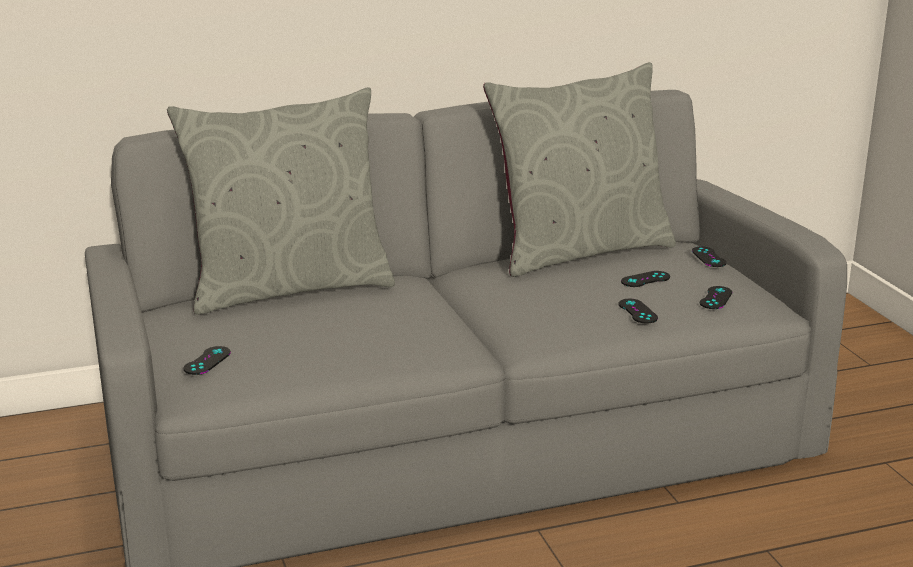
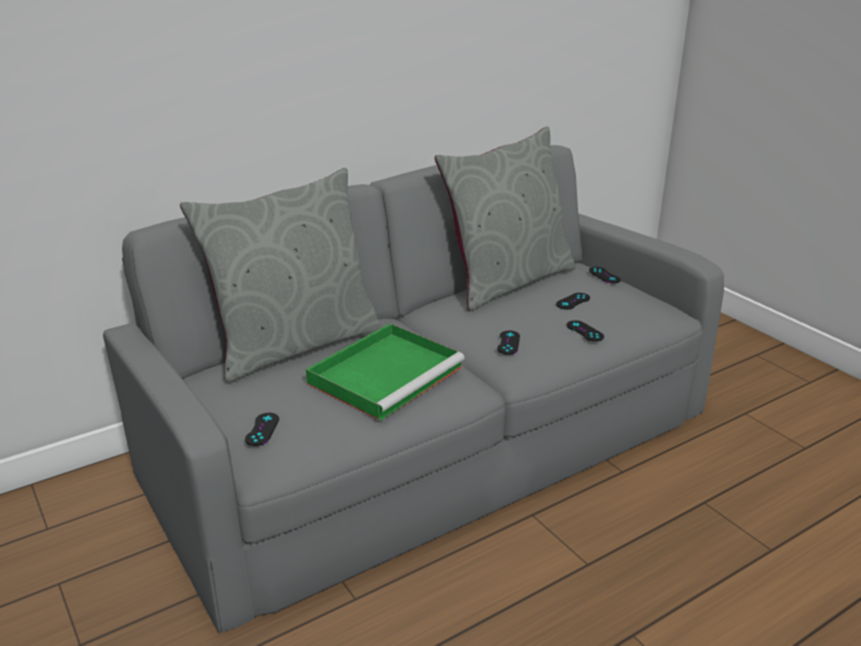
camera: 15 degrees left, 5 degrees up
black game controller [700,286,732,309] -> black game controller moved to [497,331,520,355]
none -> green tray [306,323,464,421]

